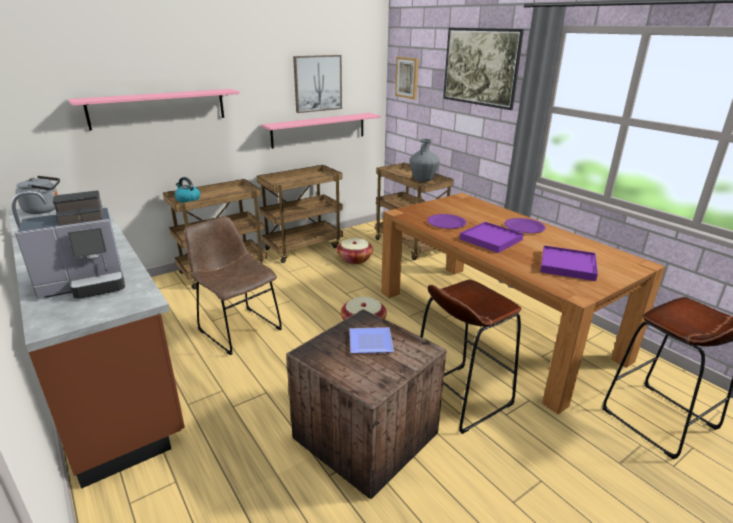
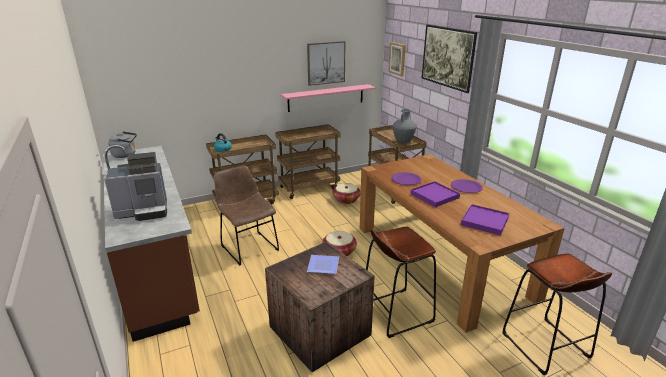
camera: 10 degrees right, 0 degrees up
pink shelf [68,89,240,131] -> none

